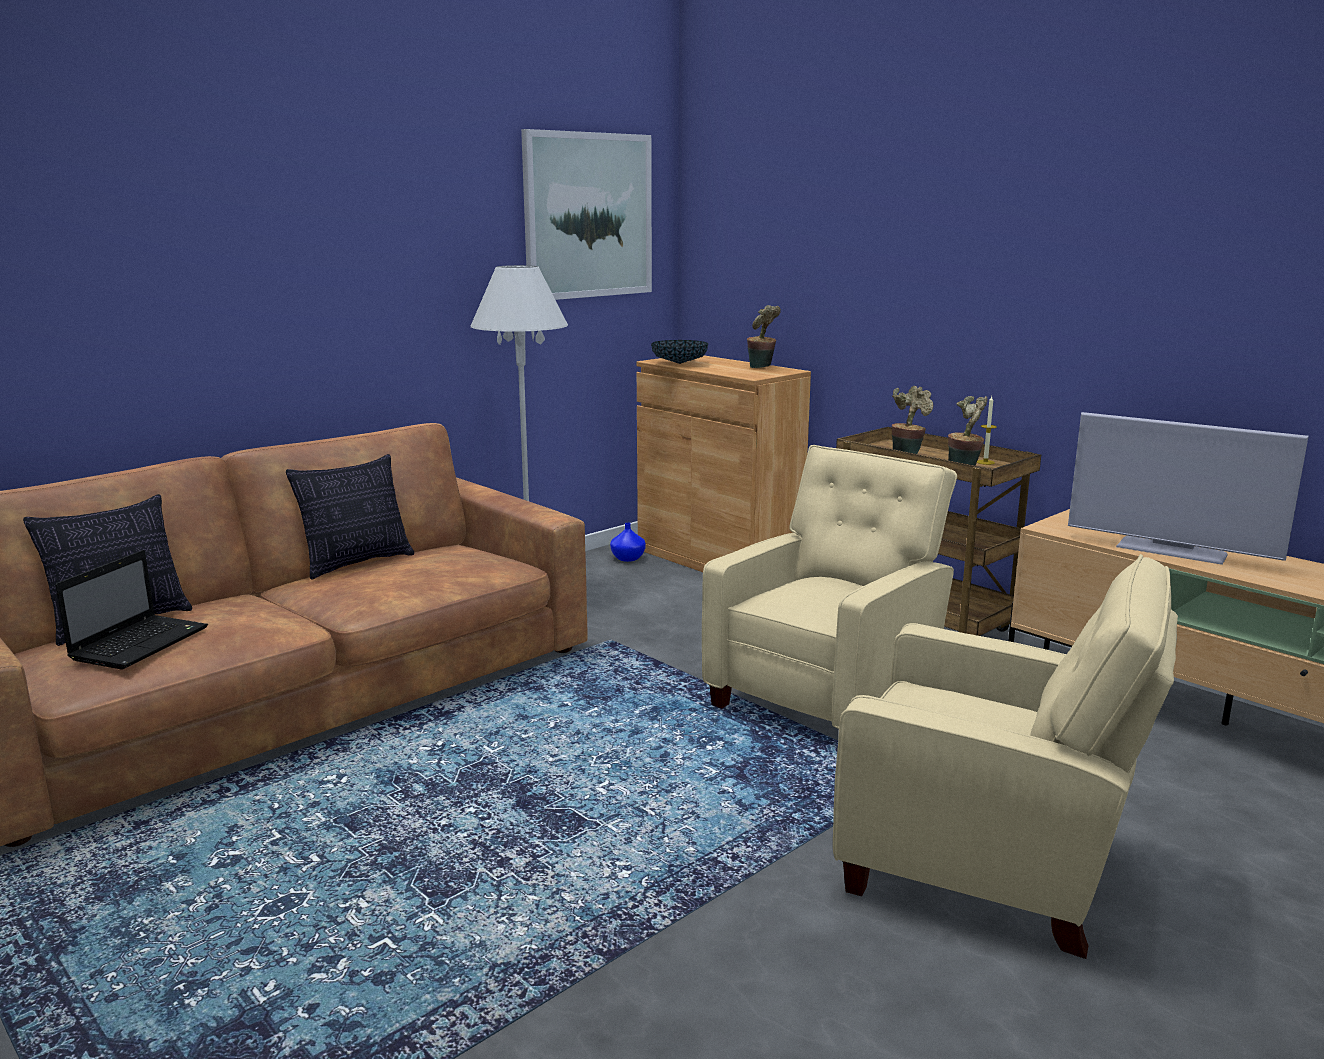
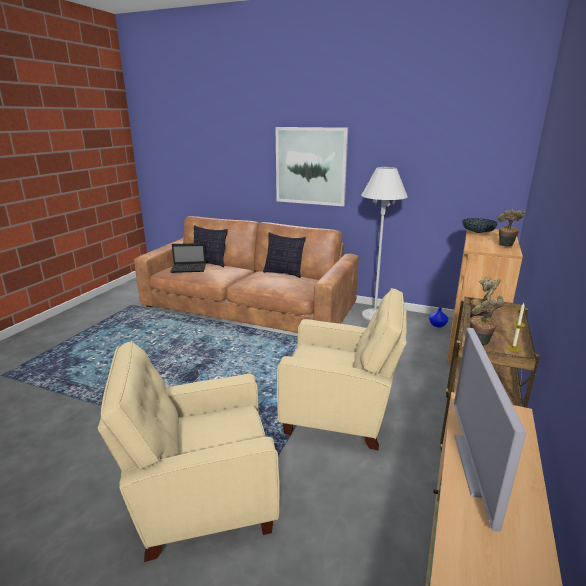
camera: 65 degrees right, 5 degrees up
picture [521,129,652,300] -> picture moved to [275,127,348,206]
beige armchair [833,554,1178,959] -> beige armchair turned 75 degrees clockwise [98,341,280,562]

